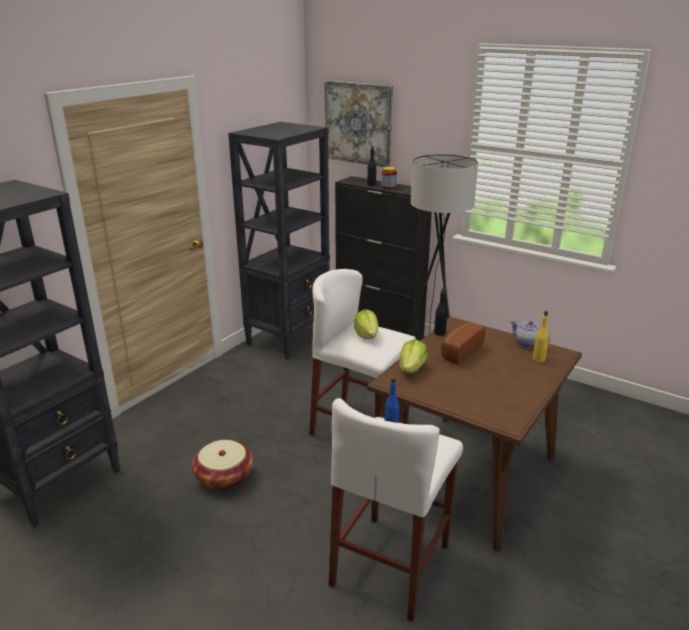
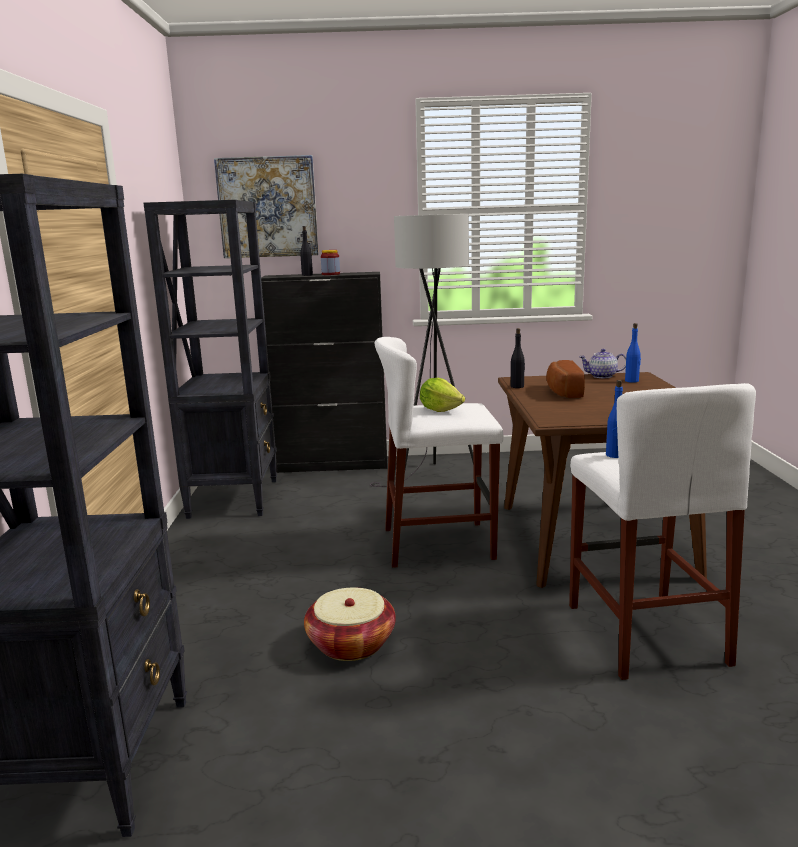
camera: 35 degrees left, 10 degrees down
lettuce [399,339,428,373] -> none
yellow bottle [533,311,549,362] -> blue bottle [625,323,641,383]

